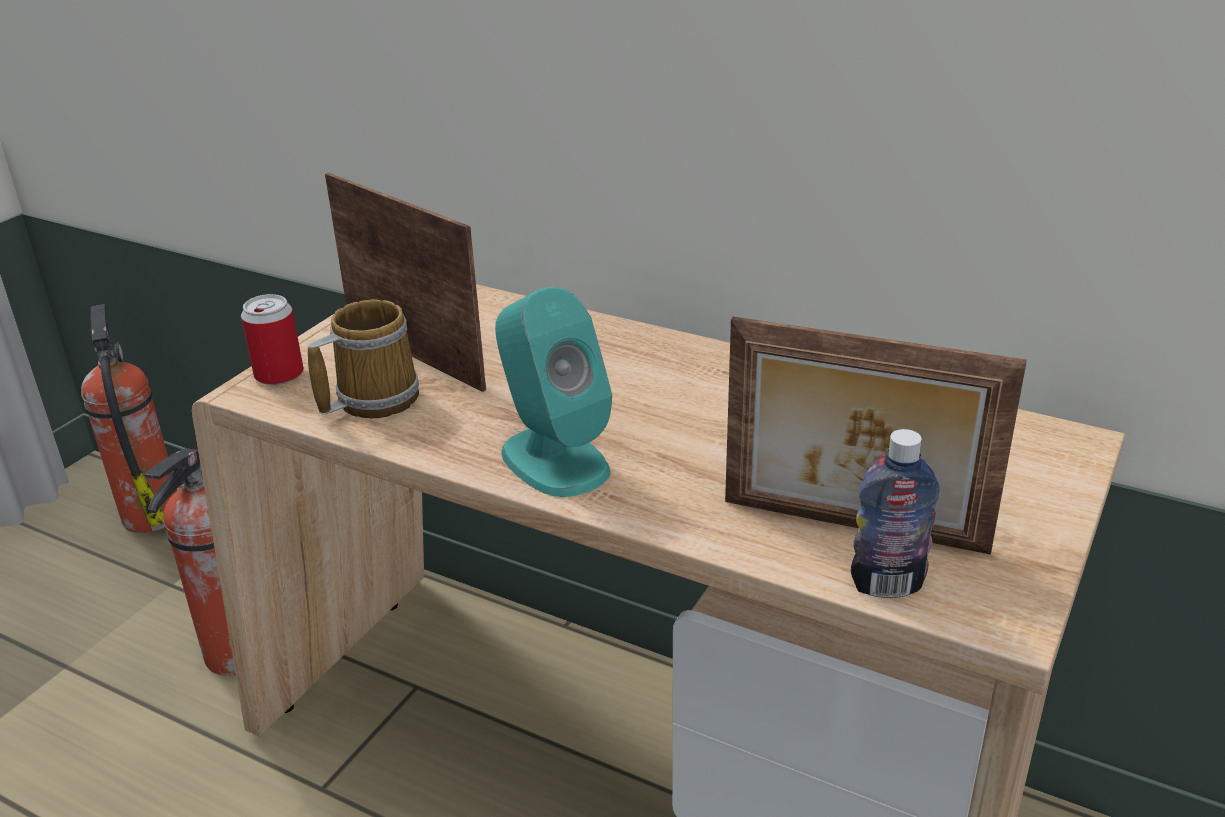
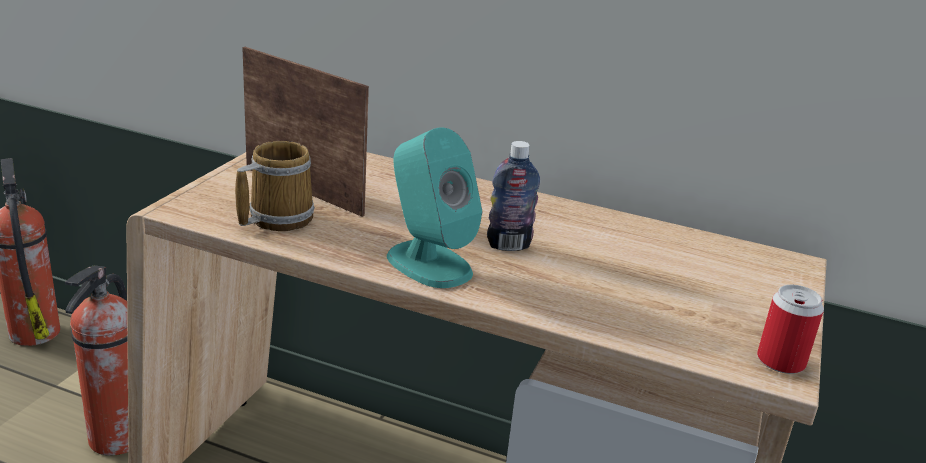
camera: 10 degrees left, 5 degrees down
can [241,294,303,385] -> can moved to [757,285,824,374]
picture frame [725,317,1027,555] -> none
bottle [851,429,940,598] -> bottle moved to [487,141,540,251]

